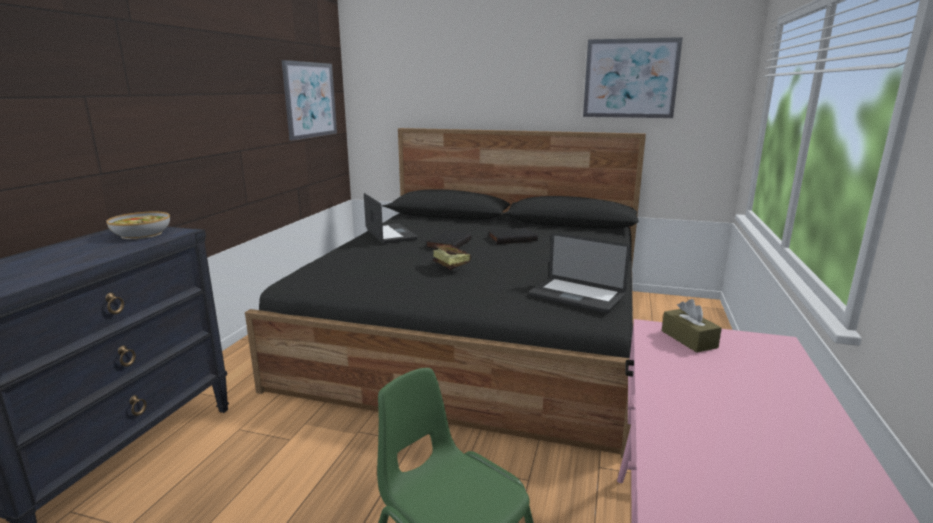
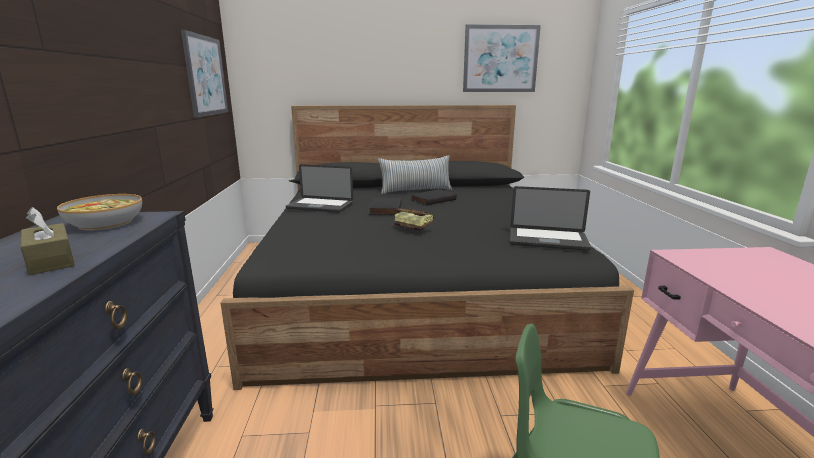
camera: 20 degrees left, 0 degrees up
laptop [364,193,418,244] -> laptop turned 150 degrees clockwise [286,164,353,213]
brown tissue box [662,299,722,353] -> brown tissue box moved to [20,207,75,275]
none -> pillow [378,155,452,194]

